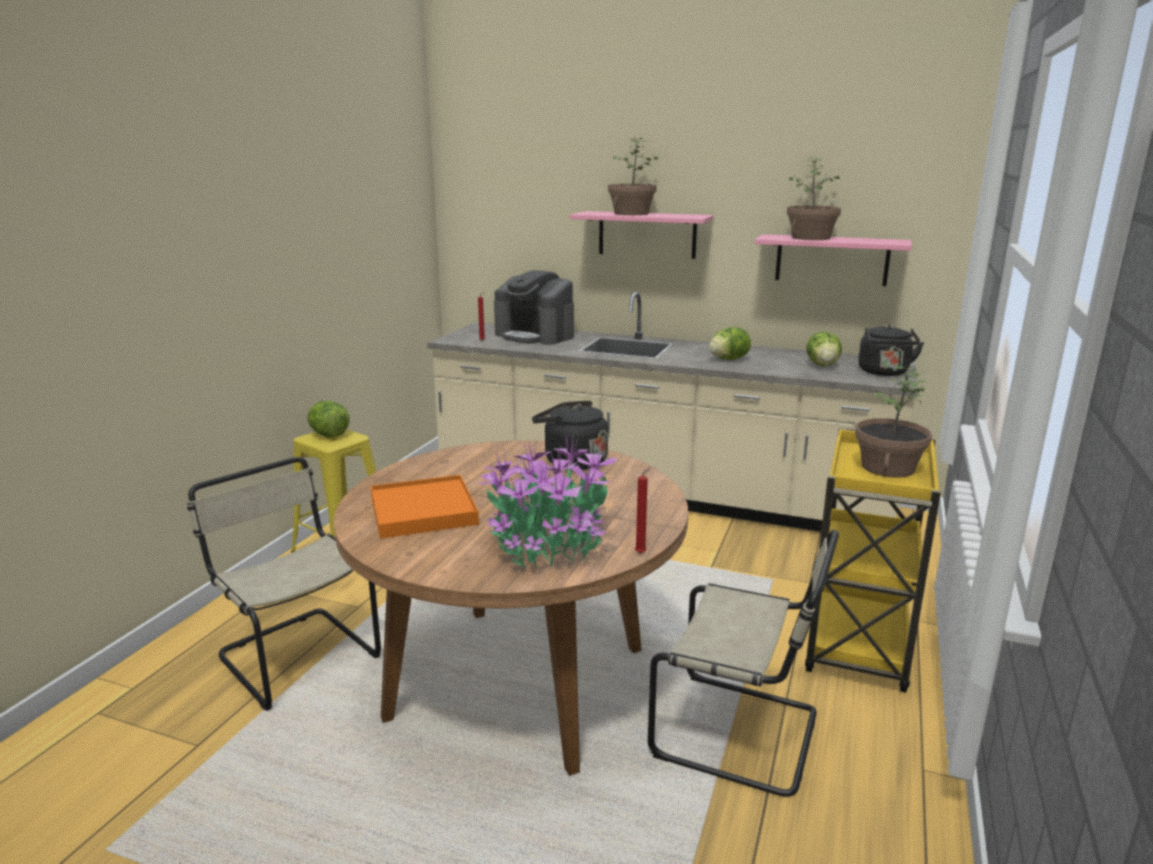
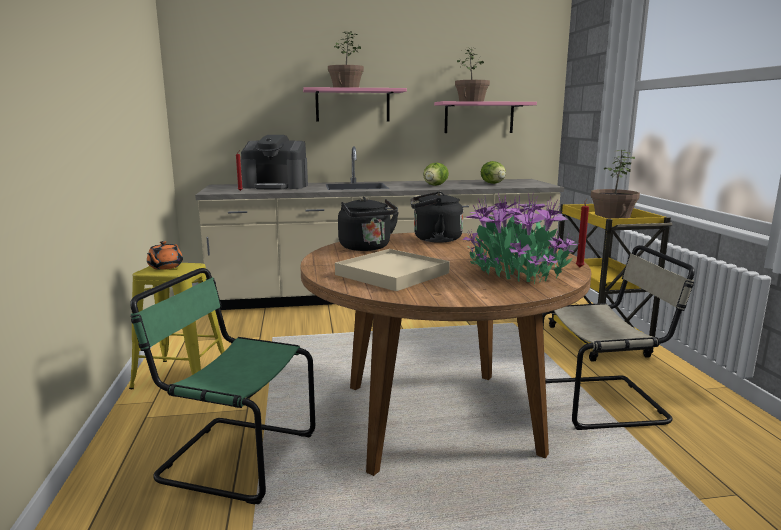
camera: 30 degrees left, 5 degrees down
beige chair [187,457,381,711] -> green chair [130,268,315,504]
lettuce [307,401,350,437] -> orange teapot [147,241,183,270]
orange tray [371,475,479,539] -> beige tray [335,249,450,291]
black kettle [858,325,924,376] -> black kettle moved to [338,197,399,251]

